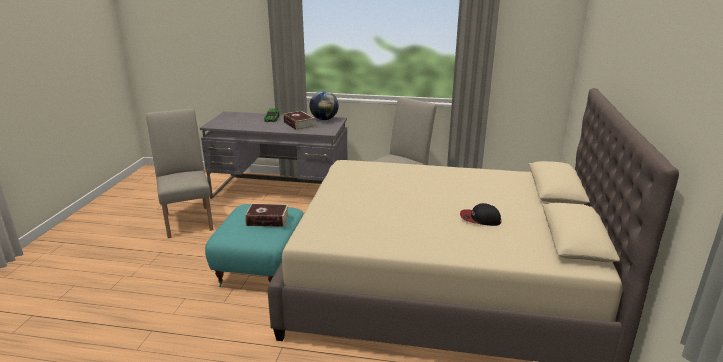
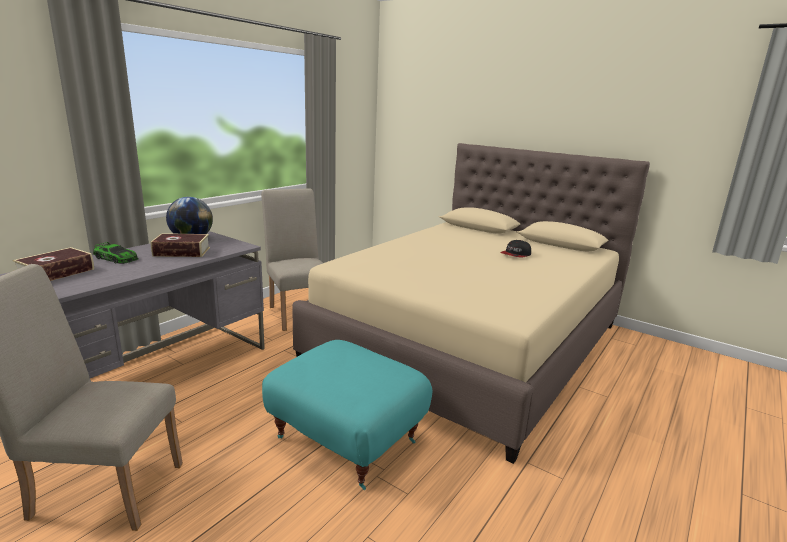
camera: 65 degrees left, 5 degrees down
book [245,203,289,227] -> book moved to [13,247,94,281]

